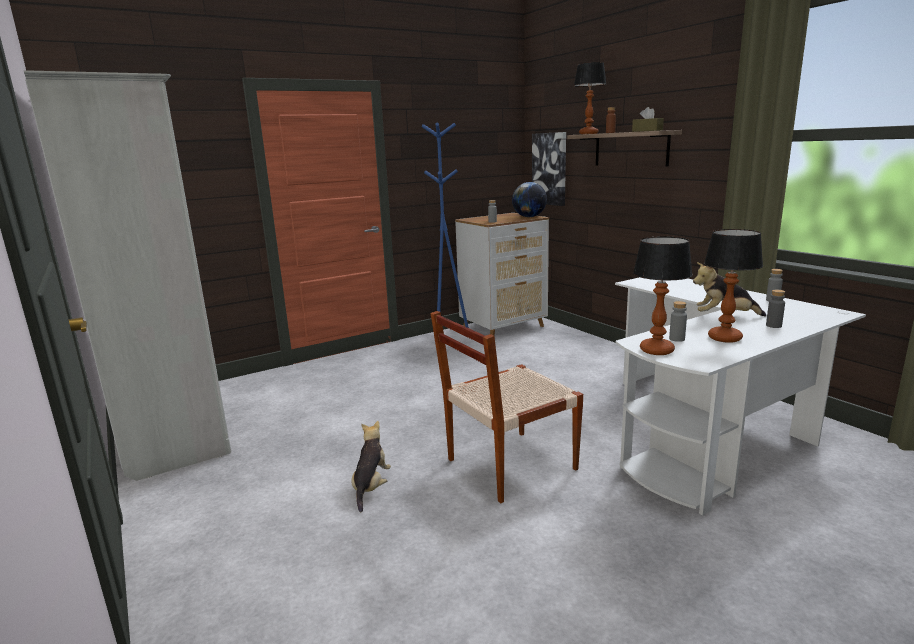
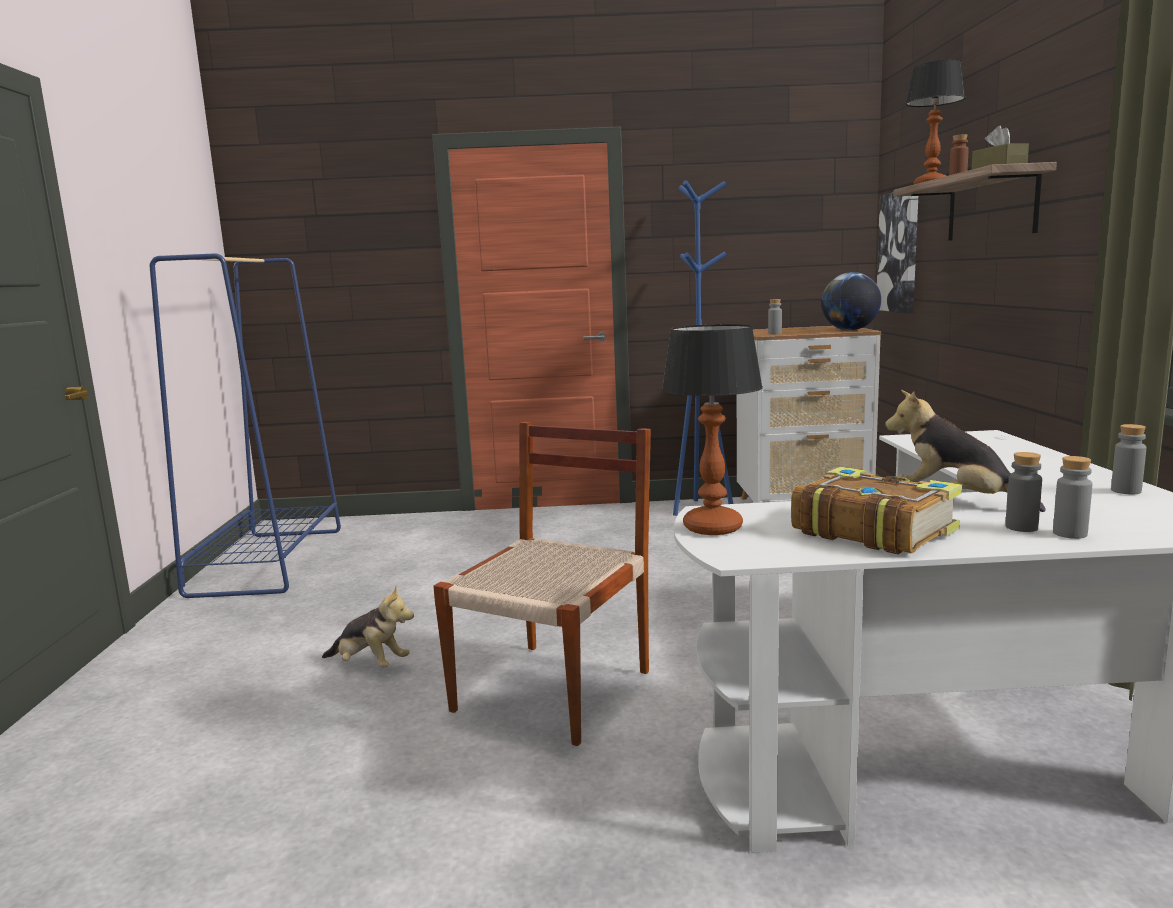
camera: 30 degrees right, 5 degrees down
white wardrobe [23,70,231,481] -> blue clothes rack [149,253,341,598]
plush toy [351,421,391,513] -> plush toy turned 75 degrees clockwise [322,586,414,668]
chair [431,311,583,503] -> chair turned 120 degrees clockwise [433,422,651,746]
grey bottle [669,301,687,342] -> grey bottle moved to [1053,456,1092,539]
table lamp [704,229,763,343] -> book [791,467,962,554]

